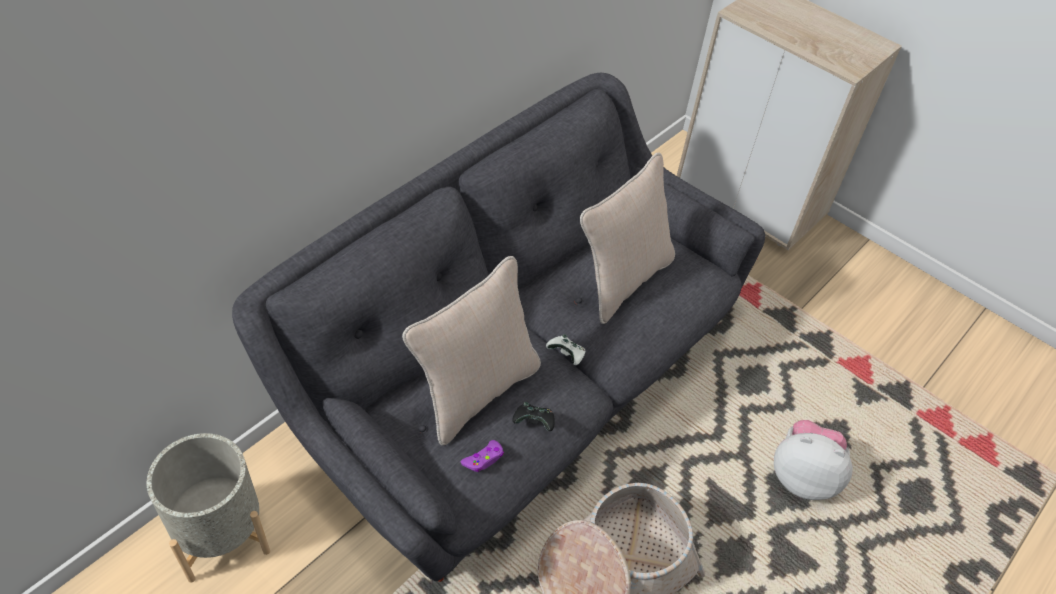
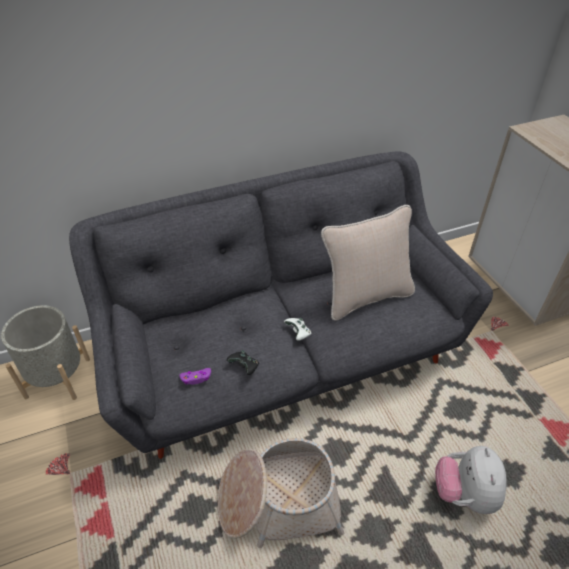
camera: 30 degrees right, 5 degrees down
beige pillow [402,256,541,445] -> none
plush toy [774,420,853,500] -> plush toy turned 135 degrees counterclockwise [435,446,506,514]

